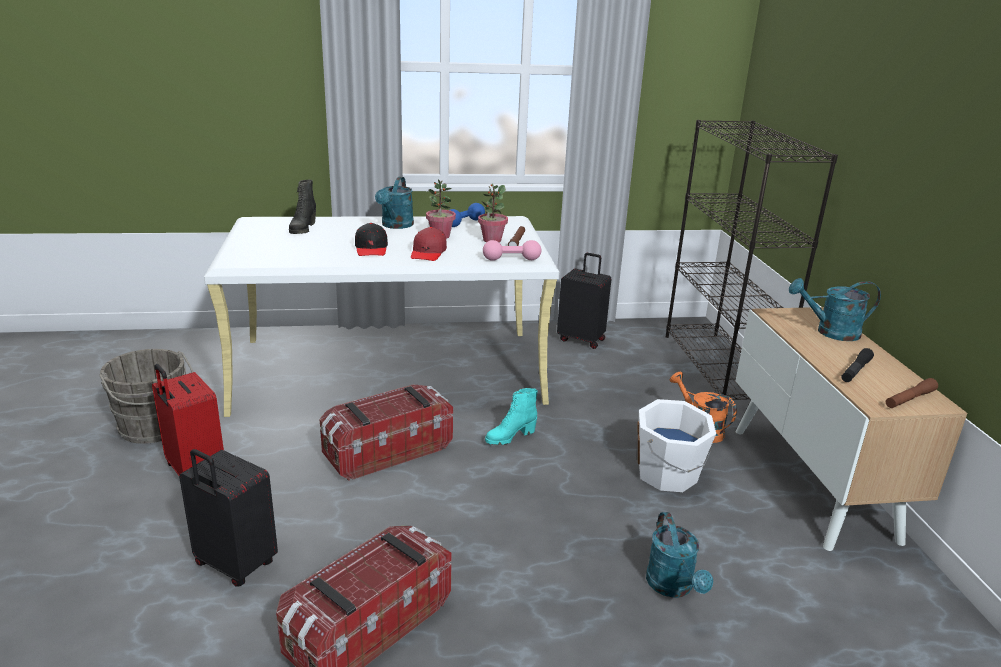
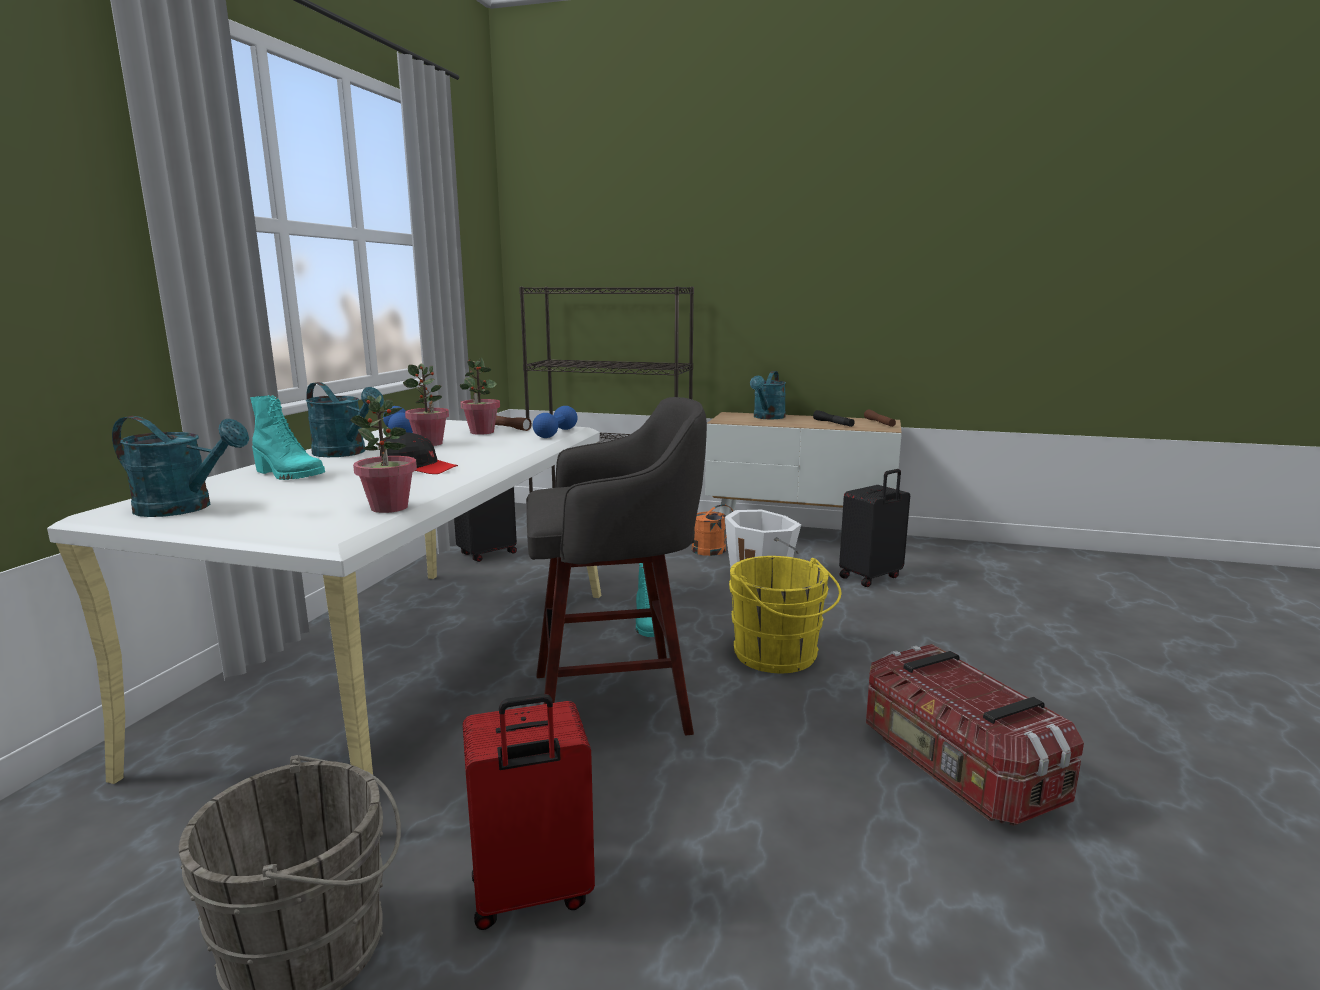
camera: 65 degrees left, 10 degrees down
black suitcase [179,449,278,587] -> black suitcase moved to [839,469,910,587]
black boot [289,180,316,234] -> none
storage box [320,384,453,481] -> grey stool [526,397,707,735]
red cap [411,227,447,261] -> none
pink dumbbell [483,240,541,261] -> blue dumbbell [533,406,578,438]
turquoise watering can [646,512,713,598] -> turquoise watering can moved to [112,416,249,517]
none -> turquoise boot [250,395,325,480]
none -> potted plant [350,395,417,513]
none -> yellow bucket [729,556,842,673]

